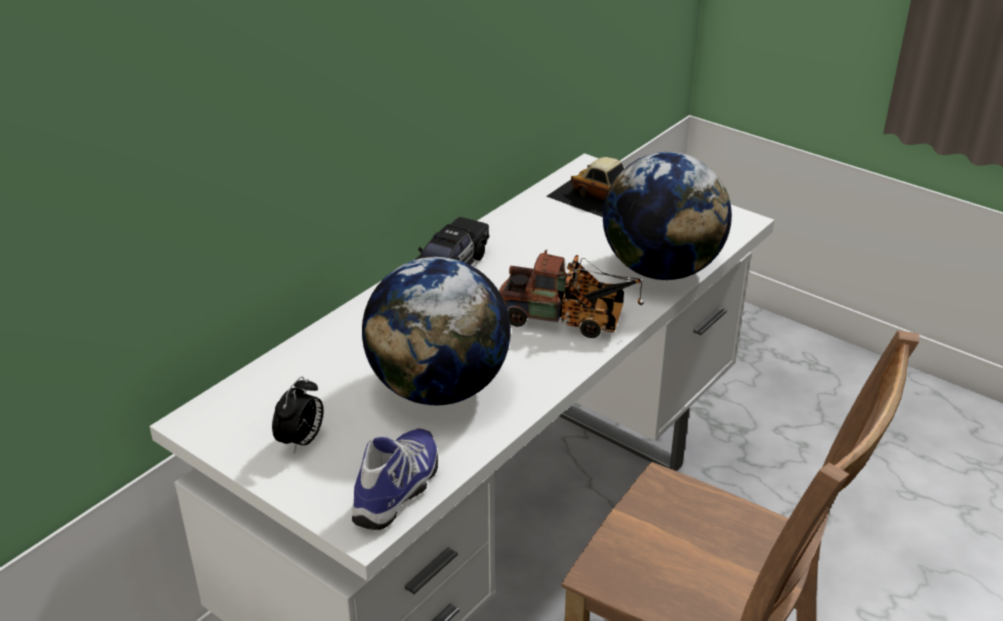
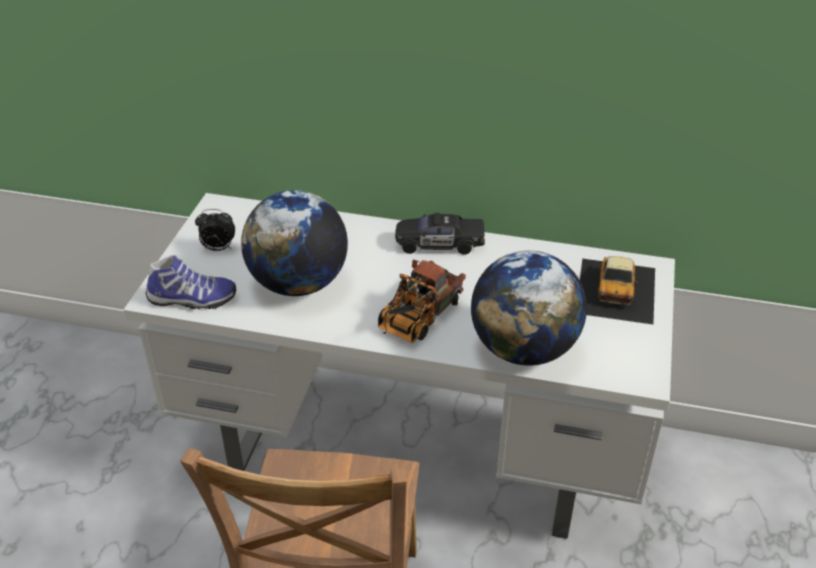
camera: 65 degrees right, 5 degrees up
toy truck [499,250,644,338] -> toy truck turned 45 degrees clockwise [378,259,466,343]

